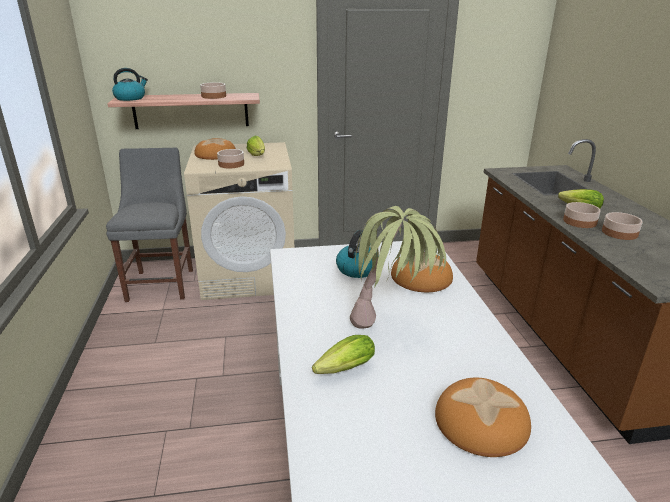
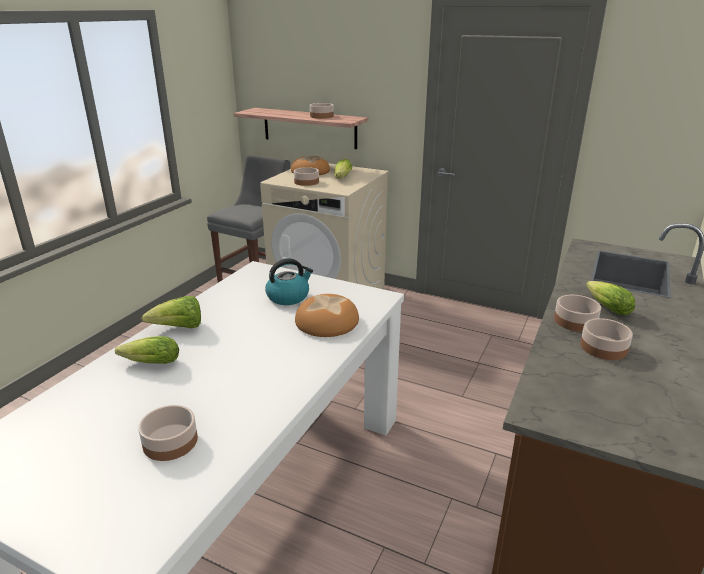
camera: 35 degrees right, 0 degrees up
kettle [112,68,148,101] -> none
potted plant [350,206,446,329] -> none
bread [435,378,531,457] -> bowl [138,405,198,461]
none -> lettuce [142,296,201,328]

